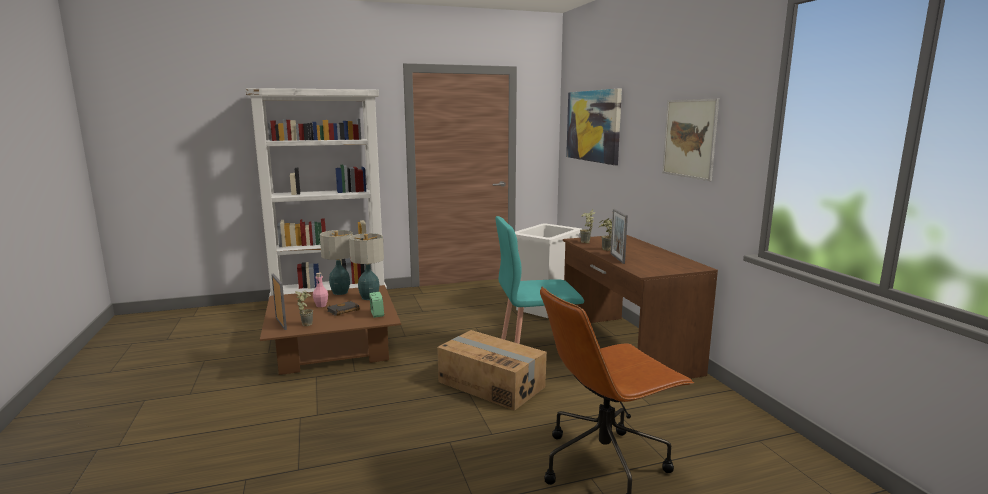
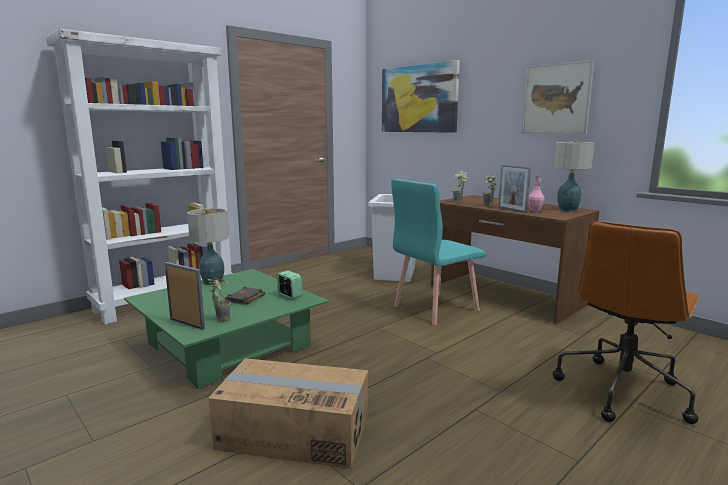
camera: 25 degrees left, 0 degrees up
brown coffee table [260,285,401,375] -> green coffee table [124,269,329,388]
pink bottle [313,273,328,307] -> pink bottle moved to [528,176,544,212]
table lamp [349,233,384,300] -> table lamp moved to [554,140,594,212]
cardboard box [437,330,547,411] -> cardboard box moved to [208,358,368,469]

